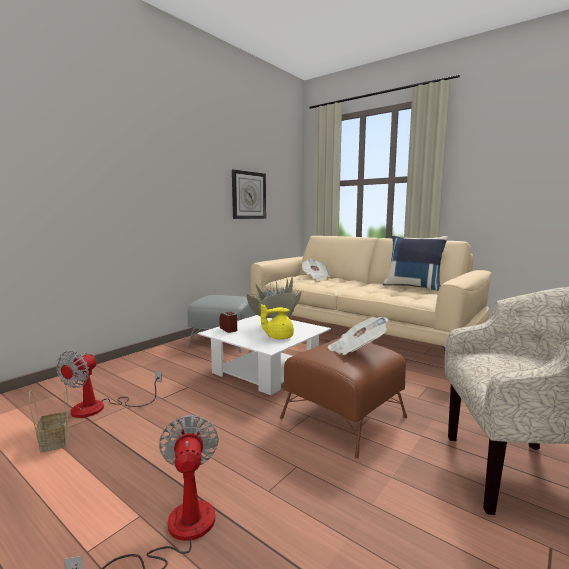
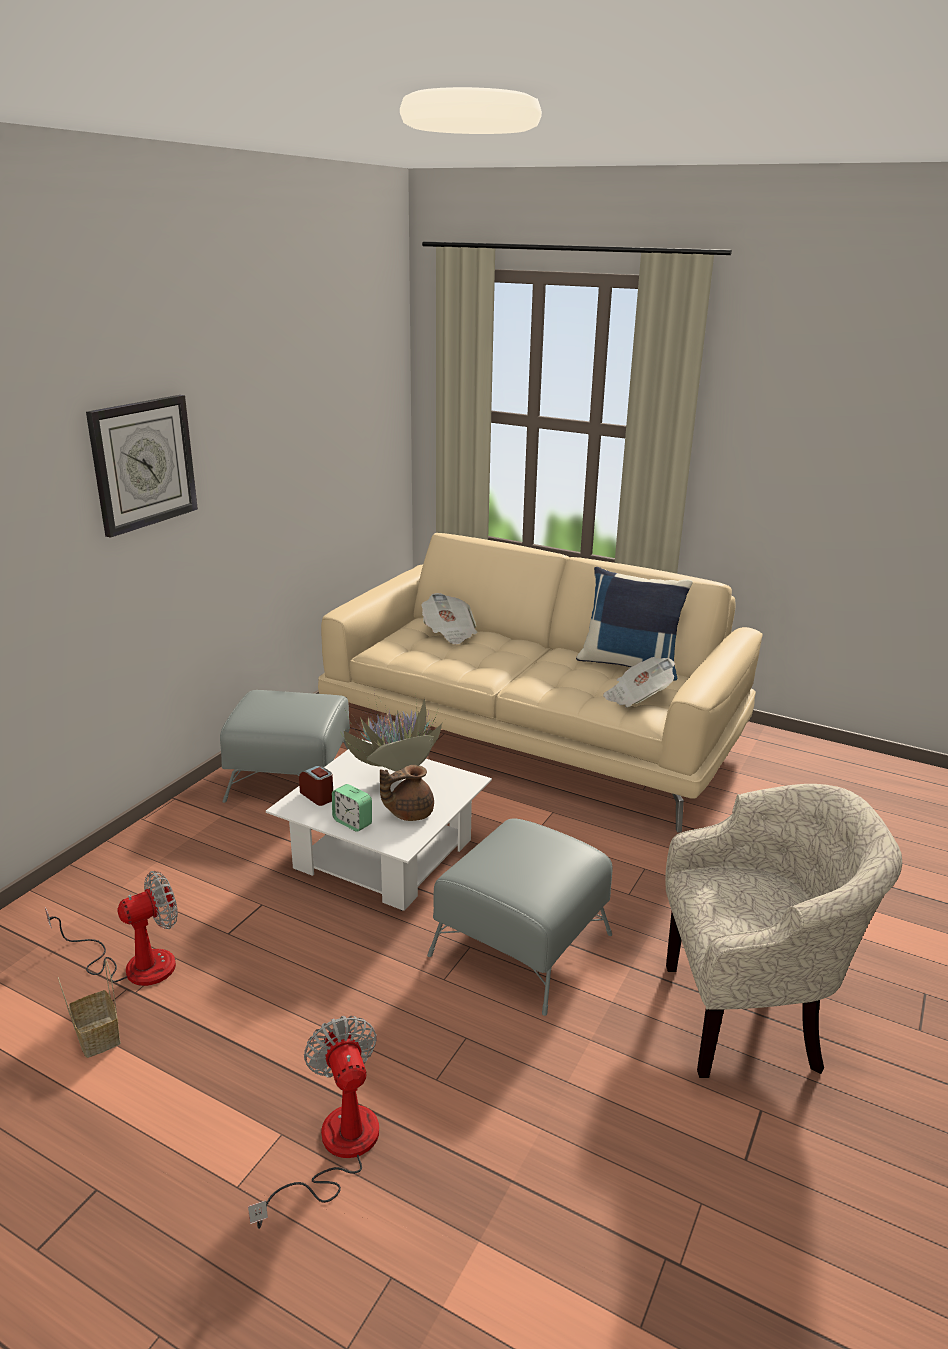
camera: 10 degrees left, 15 degrees up
fan [56,351,162,418] -> fan turned 135 degrees counterclockwise [45,871,178,986]
wall clock [232,169,266,219] -> wall clock moved to [86,395,198,538]
yellow teapot [261,304,294,339] -> brown teapot [380,765,434,821]
brown ottoman [280,338,407,458] -> grey ottoman [427,818,612,1016]
newspaper [328,317,389,355] -> newspaper moved to [603,657,675,707]
none -> alarm clock [332,784,372,832]

